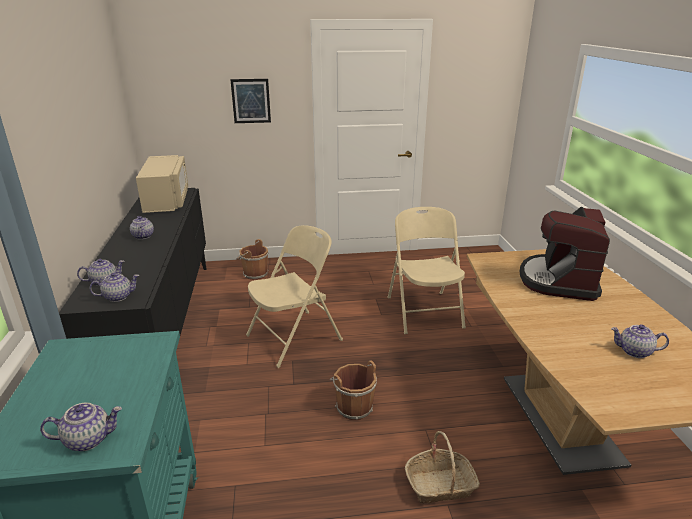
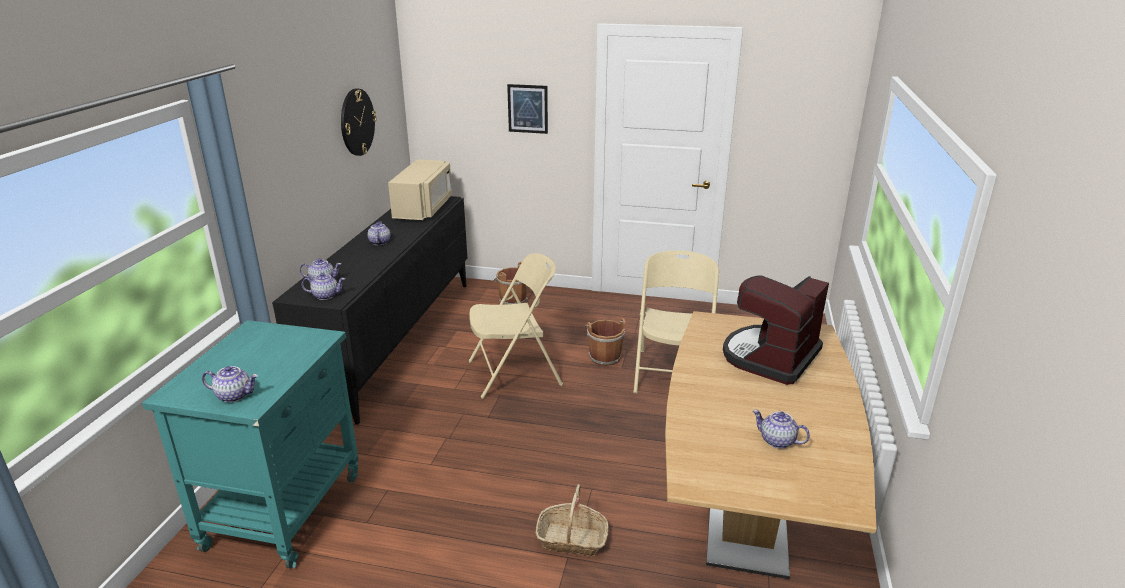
camera: 20 degrees right, 0 degrees up
brown bucket [330,360,377,420] -> brown bucket moved to [585,318,626,366]
none -> wall clock [341,89,377,156]

